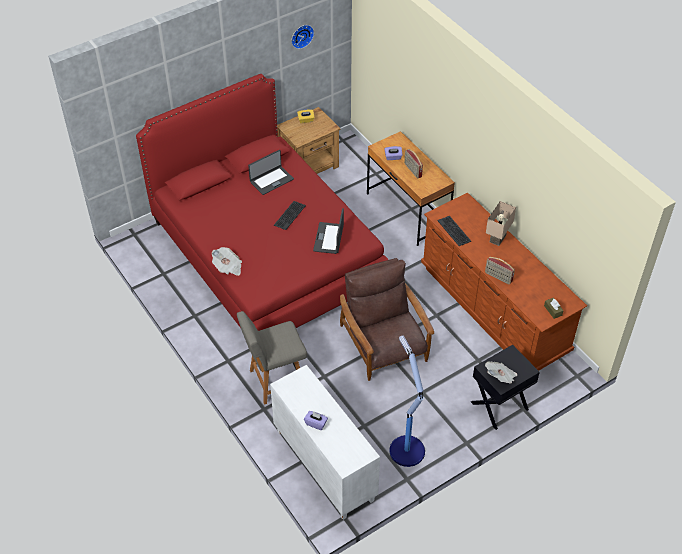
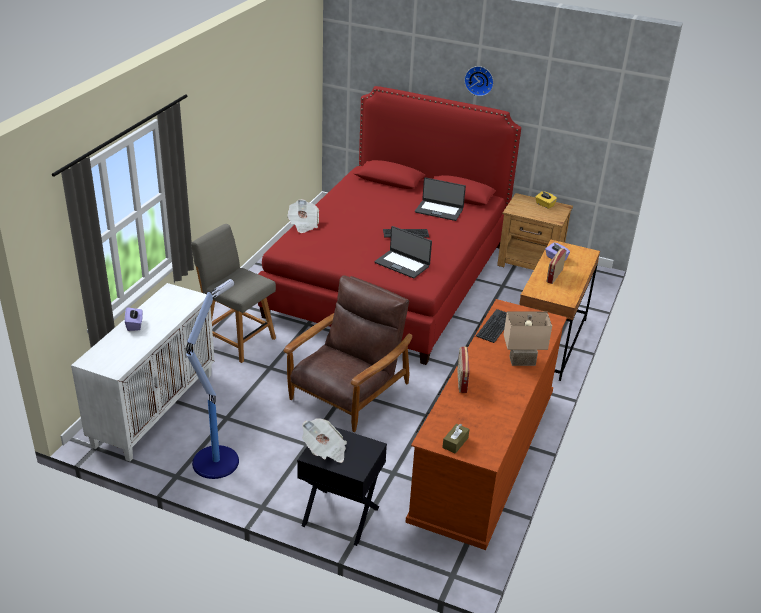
camera: 55 degrees right, 15 degrees down
wall clock [291,25,314,49] -> wall clock moved to [464,66,494,96]
laptop [313,208,344,254] -> laptop turned 120 degrees counterclockwise [374,226,432,279]

